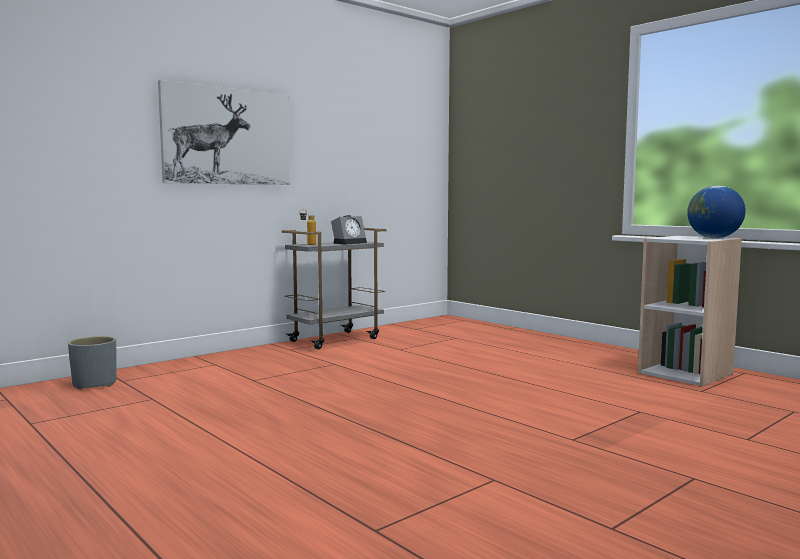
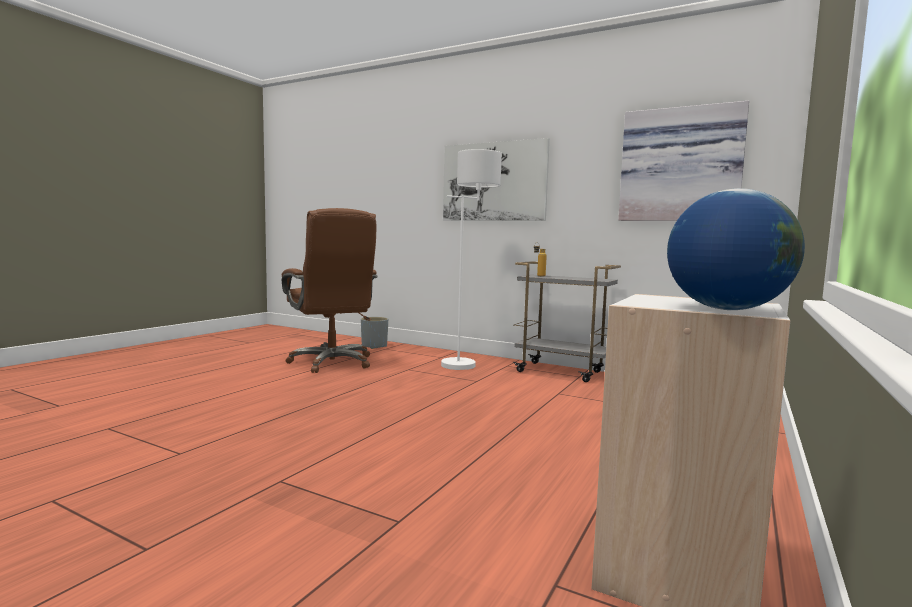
camera: 70 degrees right, 0 degrees up
alarm clock [331,215,367,245] -> none
none -> brown office chair [282,208,377,373]
none -> white floor lamp [441,149,502,370]
none -> picture [618,101,749,221]

